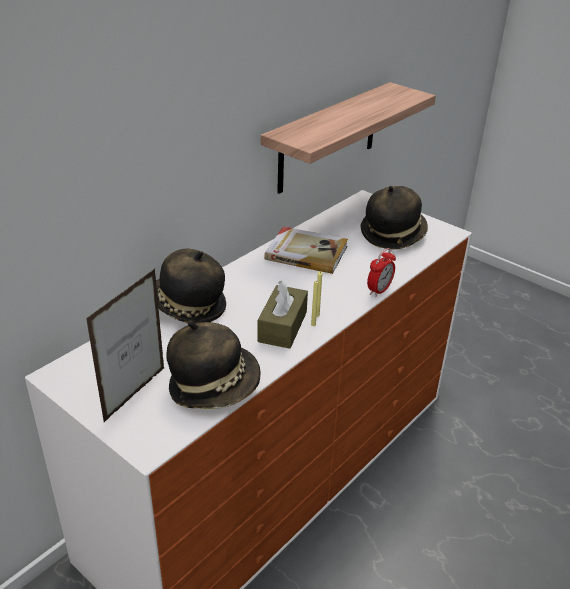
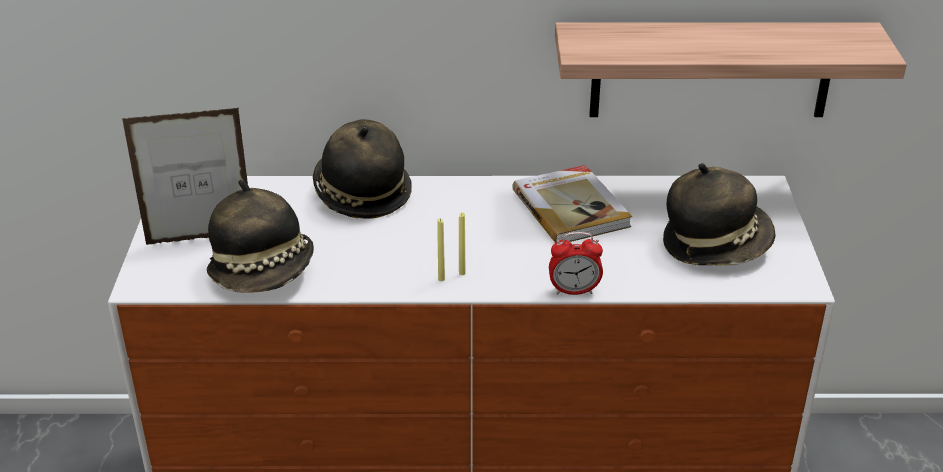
camera: 50 degrees right, 0 degrees up
brown tissue box [257,281,308,349] -> none

